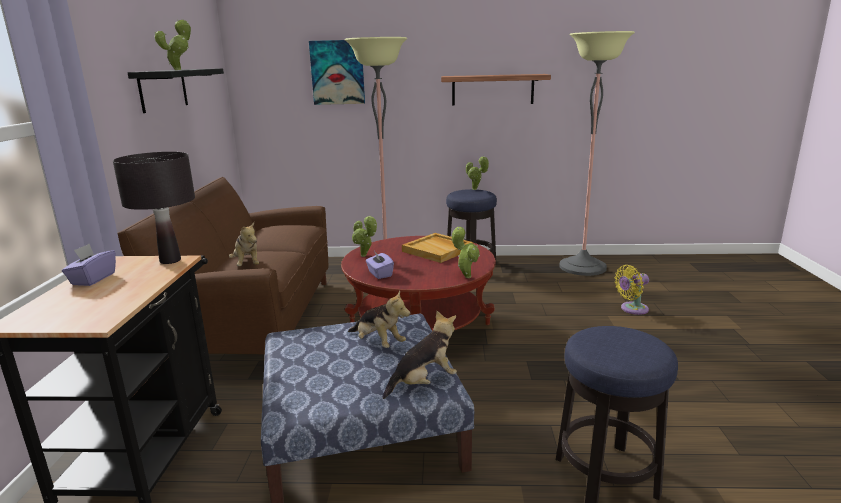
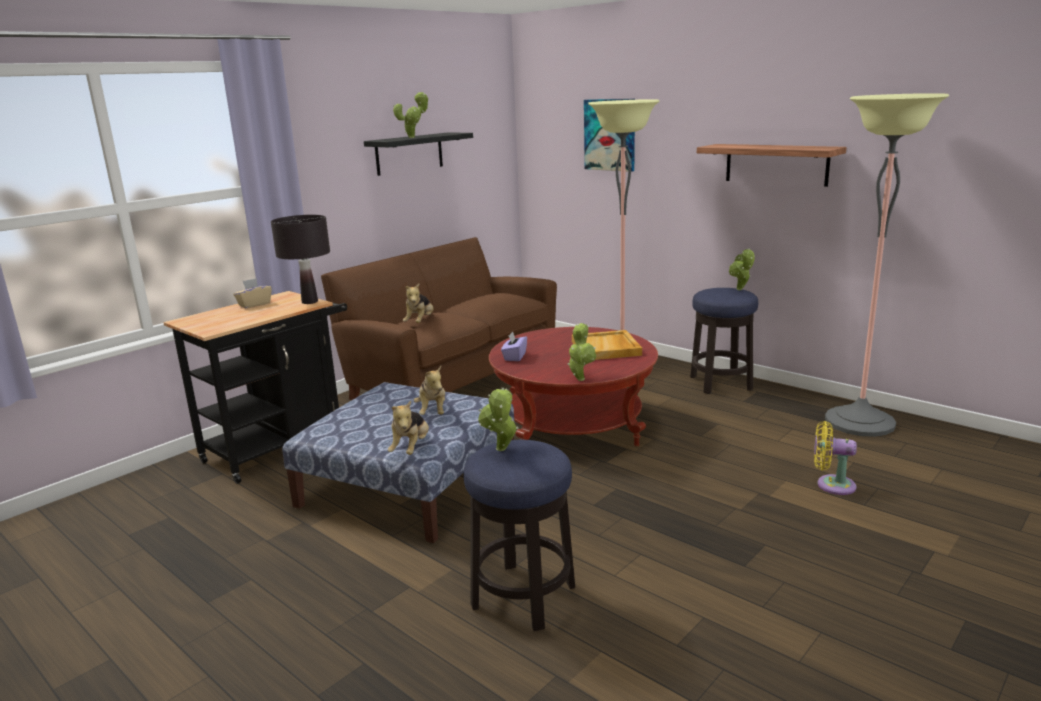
camera: 40 degrees right, 0 degrees up
purple tissue box [62,244,116,286] -> beige tissue box [233,278,272,308]
potted plant [352,215,377,257] -> potted plant moved to [478,387,519,451]
plush toy [382,311,457,399] -> plush toy turned 90 degrees clockwise [388,401,429,455]

